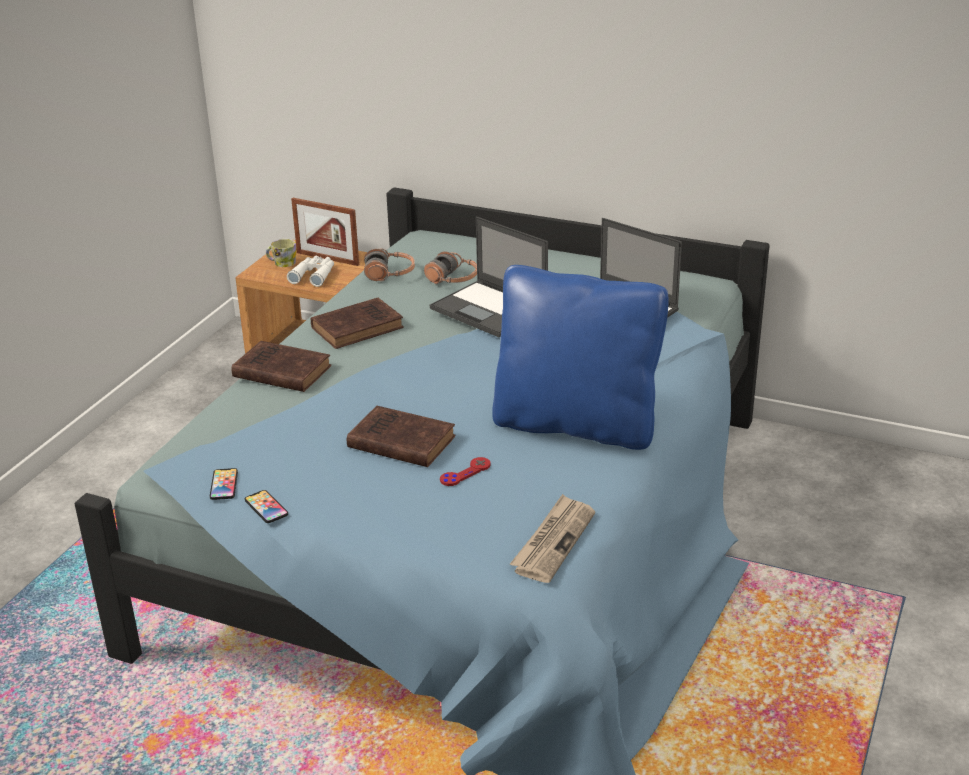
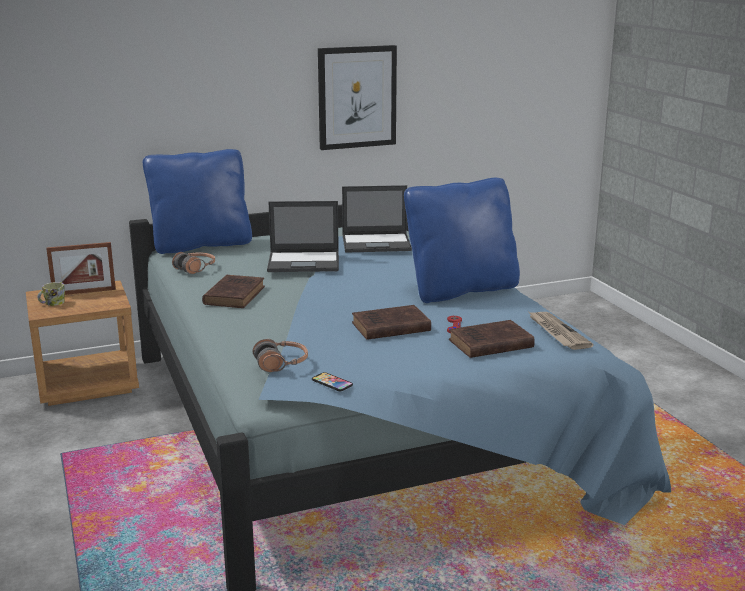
camera: 45 degrees left, 10 degrees down
brown book [231,341,331,392] -> brown book moved to [449,320,535,358]
phone [245,490,288,523] -> none
white binoculars [287,256,334,287] -> none
headphones [424,251,477,284] -> headphones moved to [253,339,308,372]
none -> blue pillow [143,149,252,254]
none -> picture [318,45,397,150]

